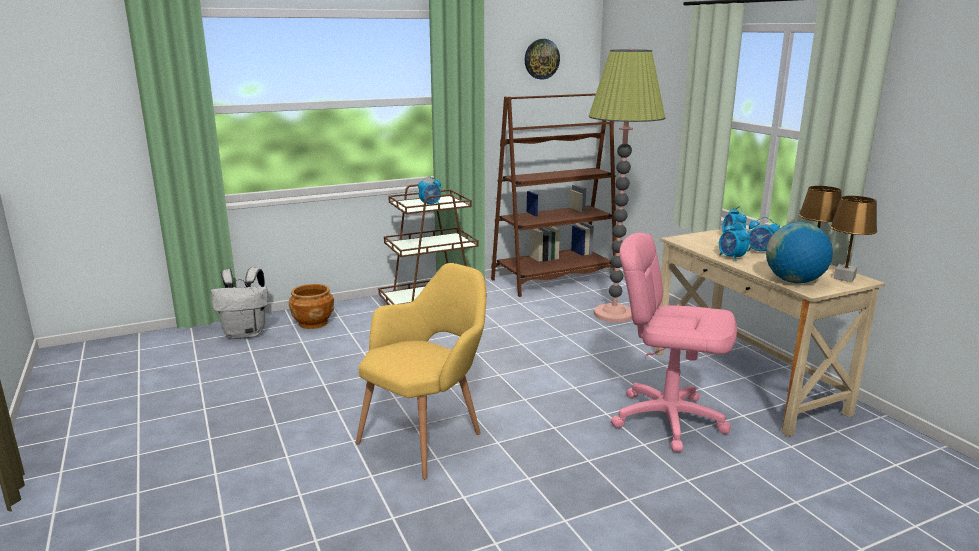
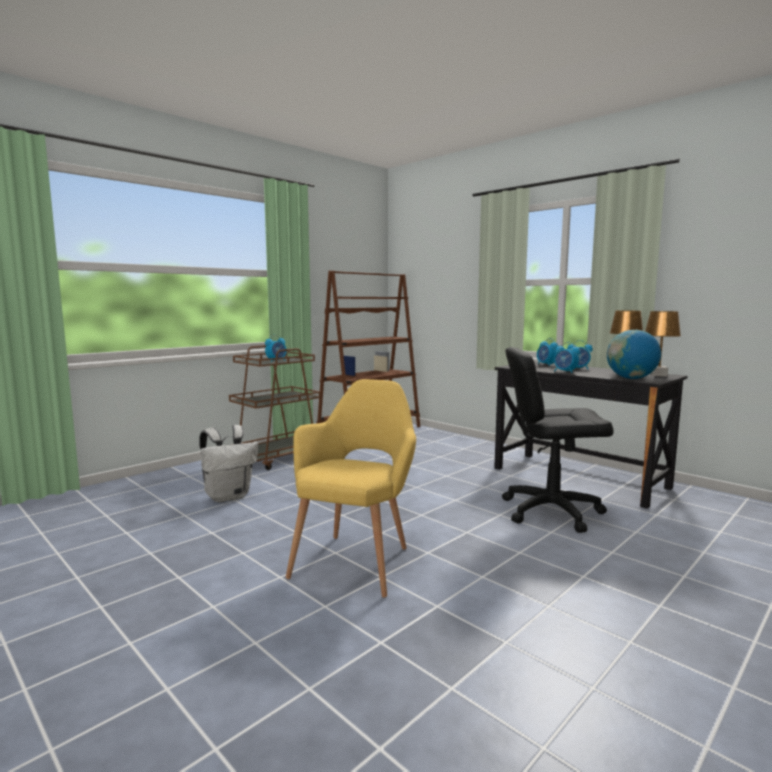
camera: 20 degrees left, 10 degrees down
white backpack [211,268,268,339] -> white backpack moved to [199,425,258,503]
brown planter [289,284,334,329] -> none
wall clock [525,39,560,79] -> none
floor lamp [589,48,666,323] -> none
pink office chair [611,233,737,452] -> black office chair [502,347,614,533]
beige desk [654,229,885,437] -> black desk [494,362,687,509]

